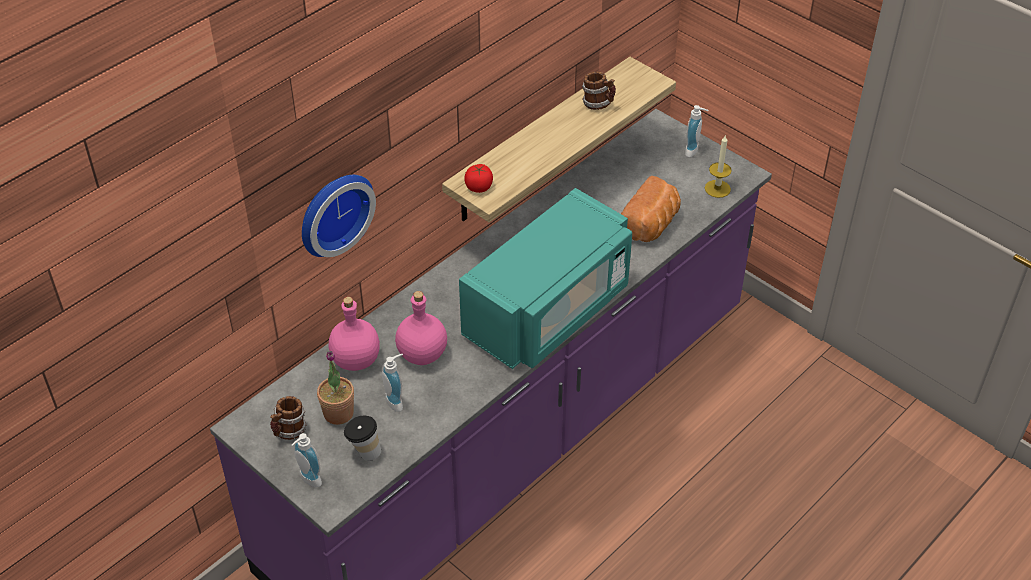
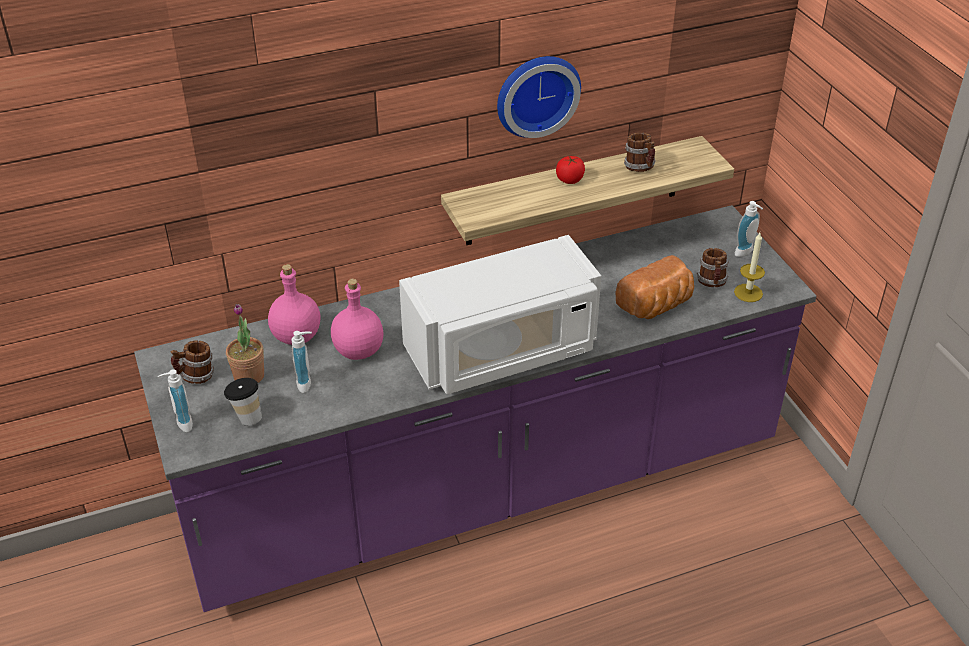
camera: 25 degrees right, 5 degrees down
wall clock [302,175,376,257] -> wall clock moved to [497,56,581,138]
turquoise microwave [459,188,632,369] -> white microwave [399,235,601,394]
tomato [465,164,493,193] -> tomato moved to [556,156,585,184]
none -> mug [697,248,729,287]

